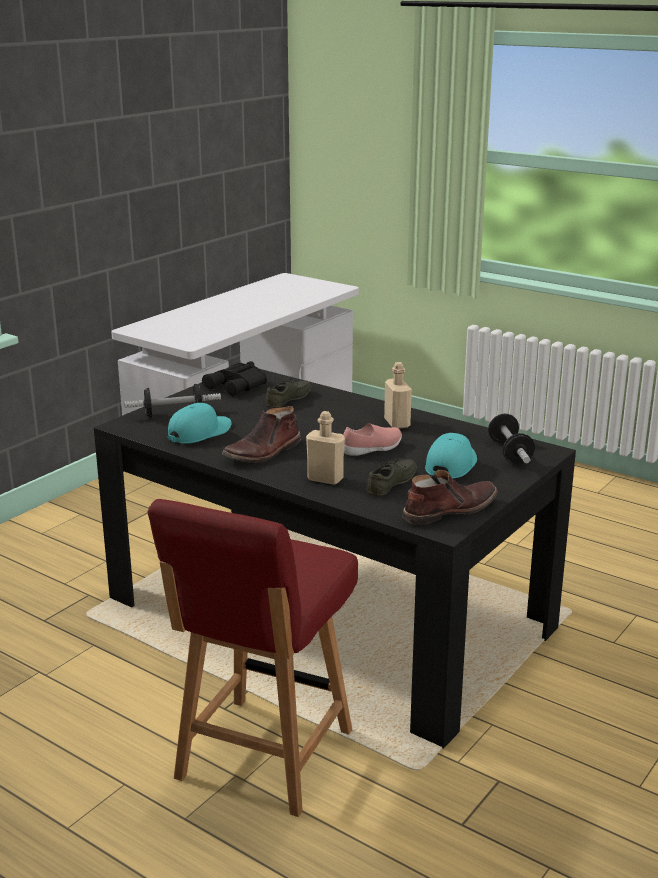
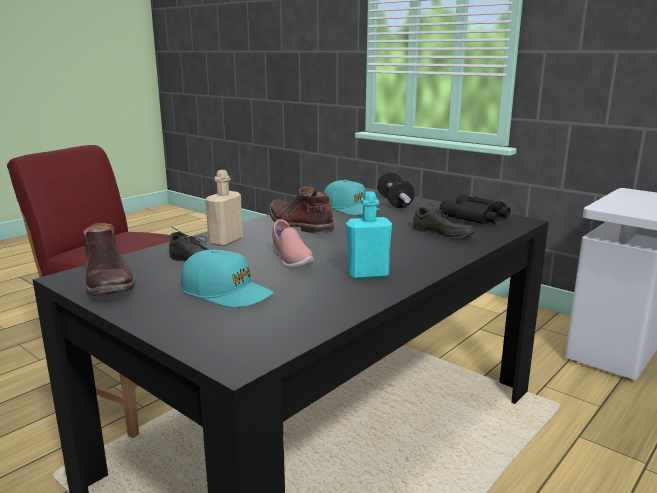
camera: 95 degrees right, 5 degrees down
beige bottle [384,362,412,429] -> turquoise bottle [346,191,392,279]
dumbbell [488,414,535,464] -> none

